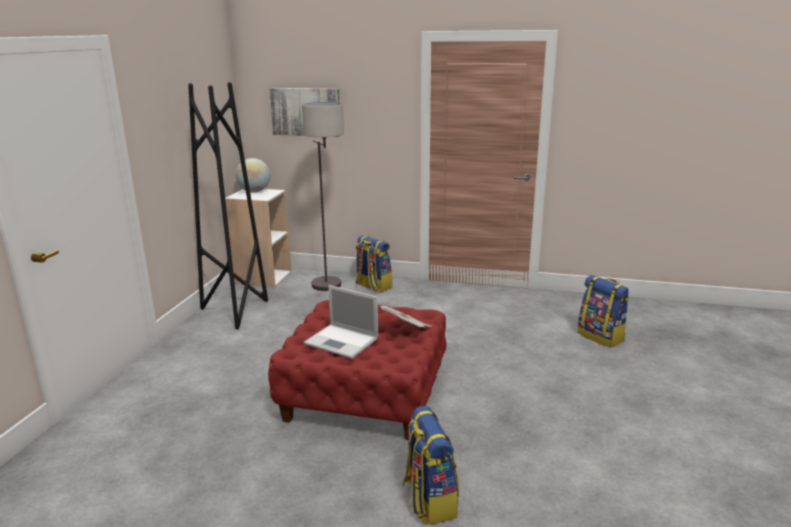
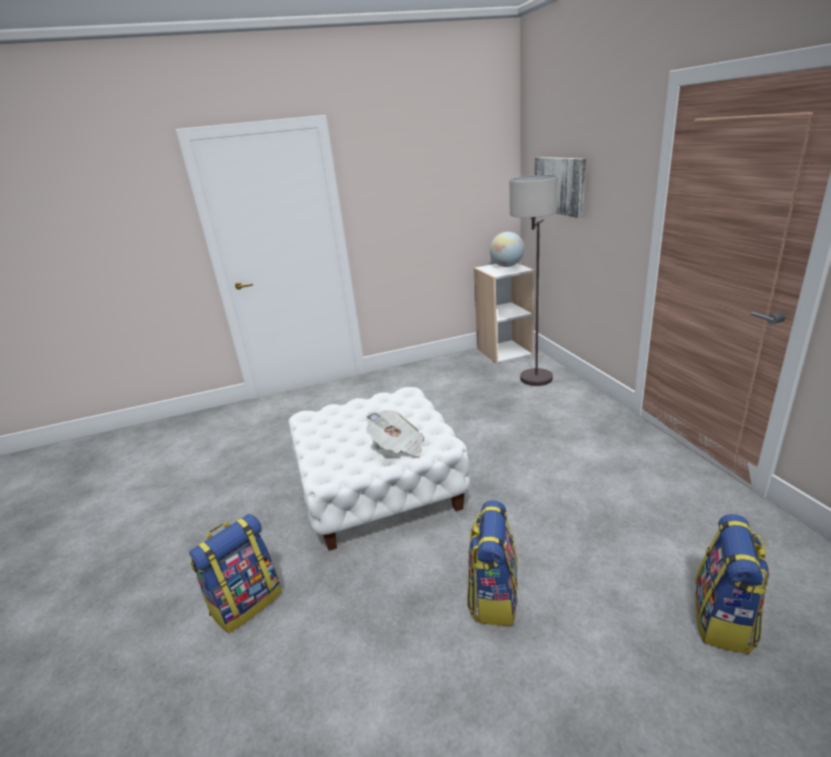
camera: 60 degrees right, 5 degrees up
black clothes rack [188,82,268,330] -> none
red ottoman [268,300,447,440] -> white ottoman [288,387,470,551]
laptop [304,285,378,359] -> none
backpack [356,235,392,293] -> backpack moved to [467,500,518,625]

